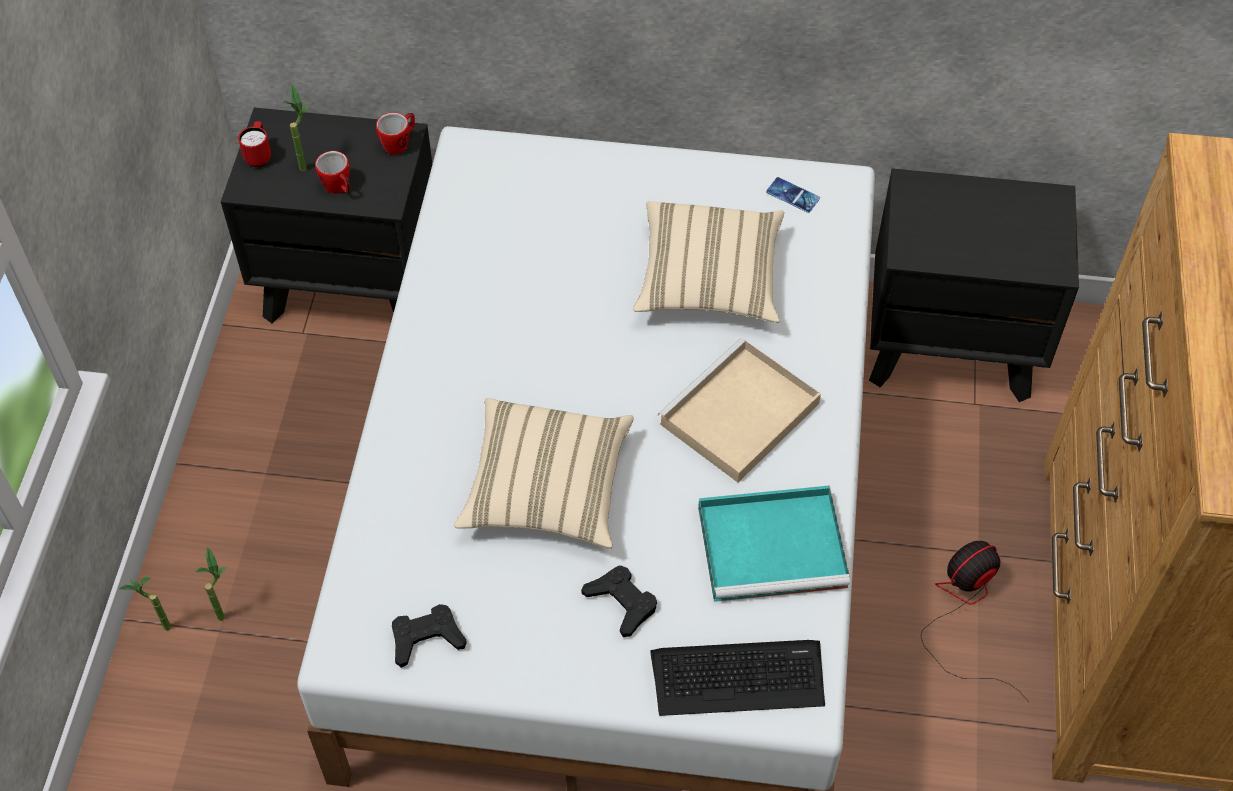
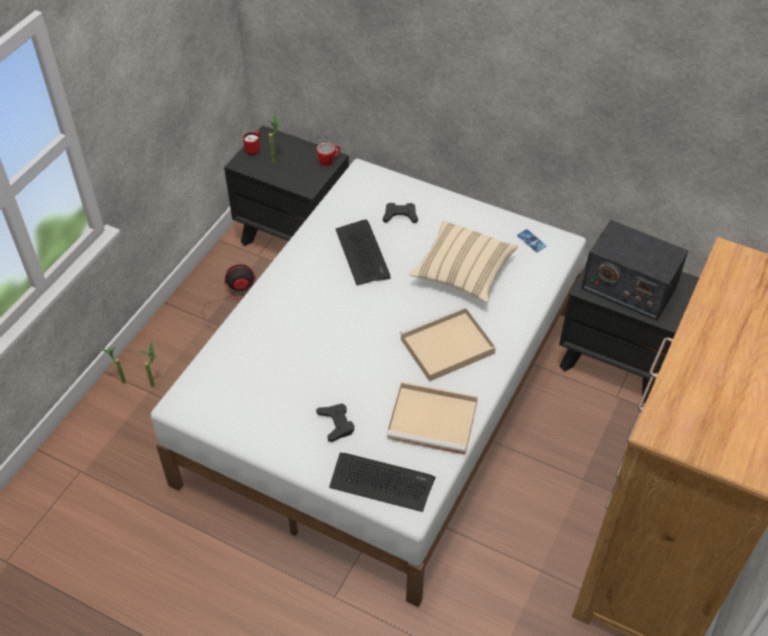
camera: 20 degrees right, 5 degrees down
mug [315,151,350,194] -> none
black game controller [392,604,467,668] -> black game controller moved to [383,203,418,223]
beige pillow [454,398,634,549] -> none
turquoise tray [698,485,850,602] -> beige tray [387,382,478,455]
fan [921,541,1029,702] -> fan moved to [202,264,256,330]
none -> keyboard [336,219,391,286]
none -> radio [581,220,689,321]

